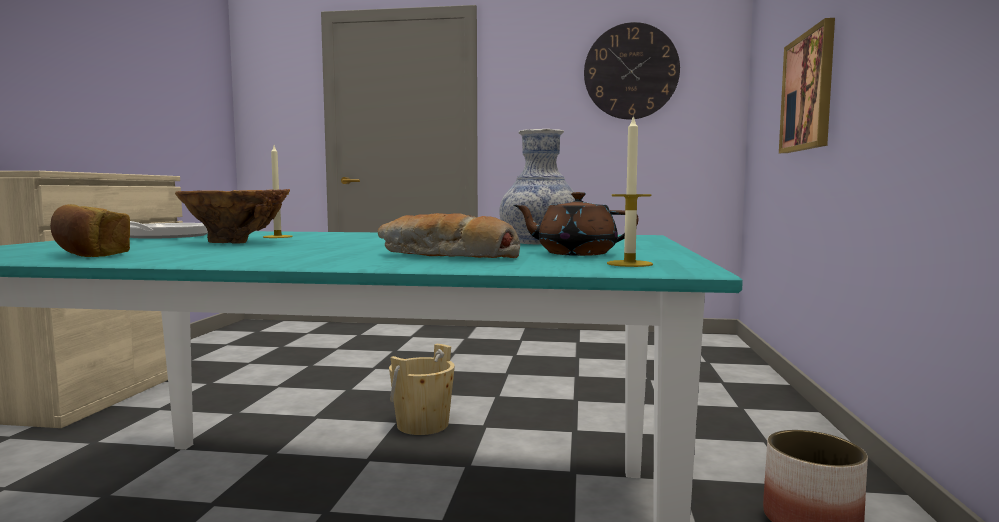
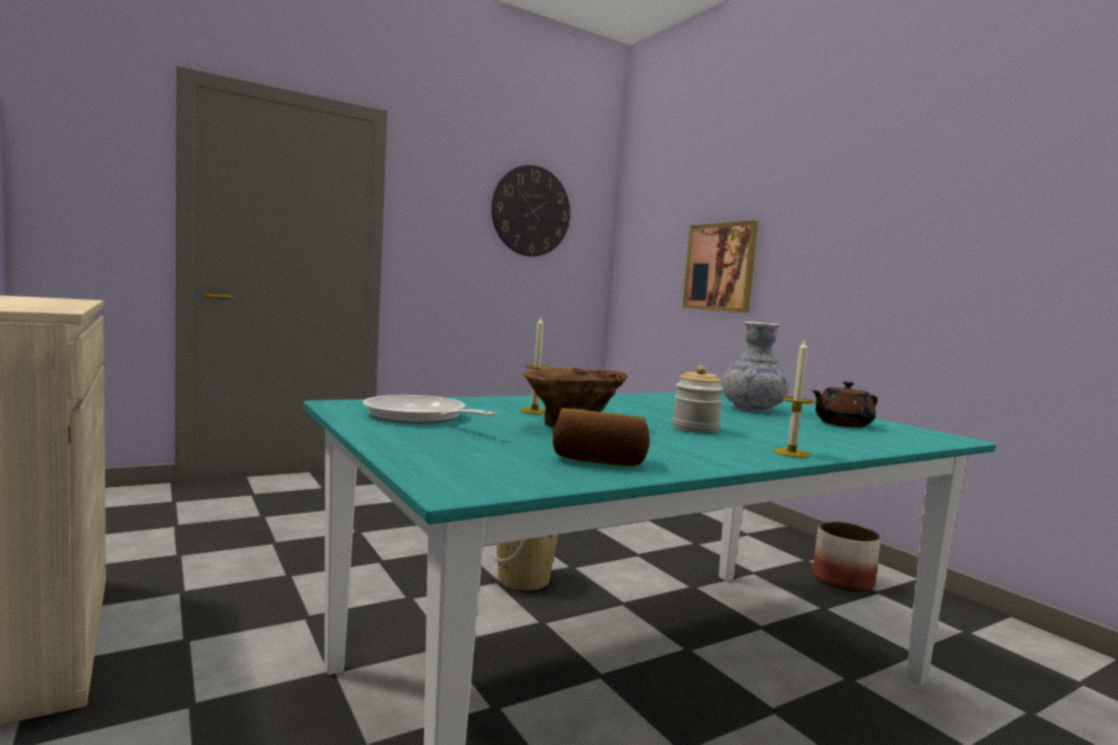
camera: 40 degrees left, 0 degrees up
bread [378,213,520,258] -> none
candle [607,115,653,267] -> candle moved to [773,338,814,458]
none -> jar [673,366,724,433]

